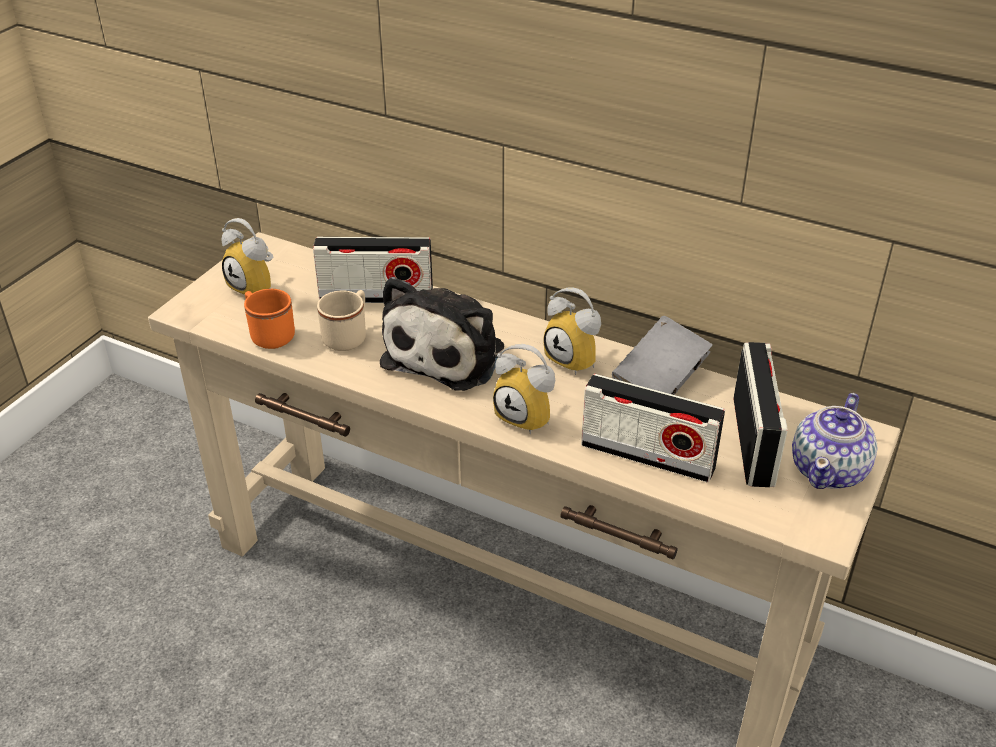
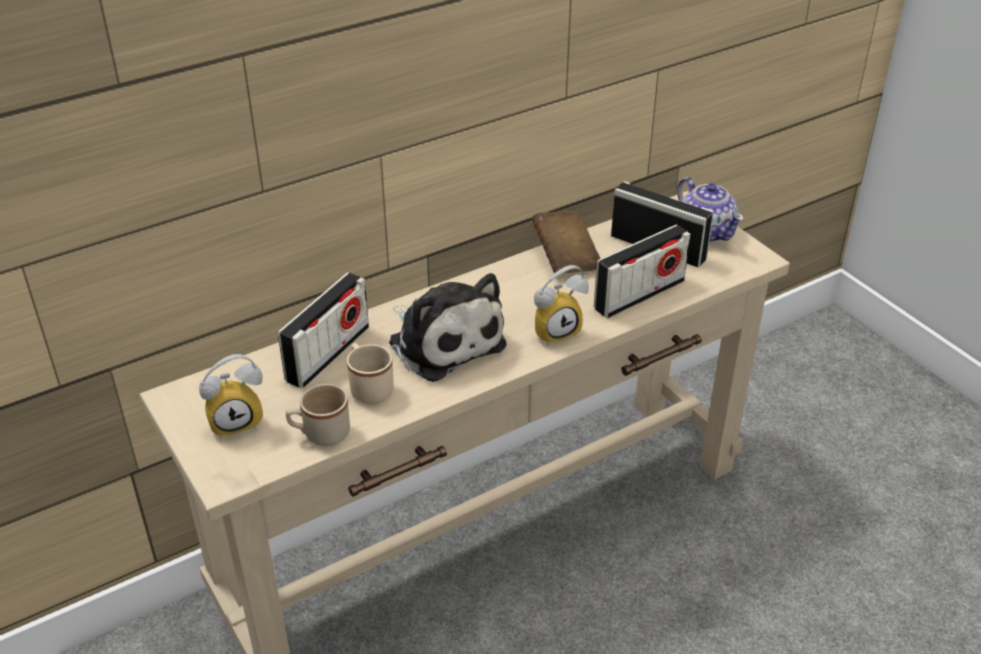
camera: 60 degrees left, 0 degrees up
orange mug [244,289,295,349] -> beige mug [286,384,350,446]
alarm clock [544,287,601,375] -> none
grey book [612,316,713,395] -> brown book [532,211,601,273]

